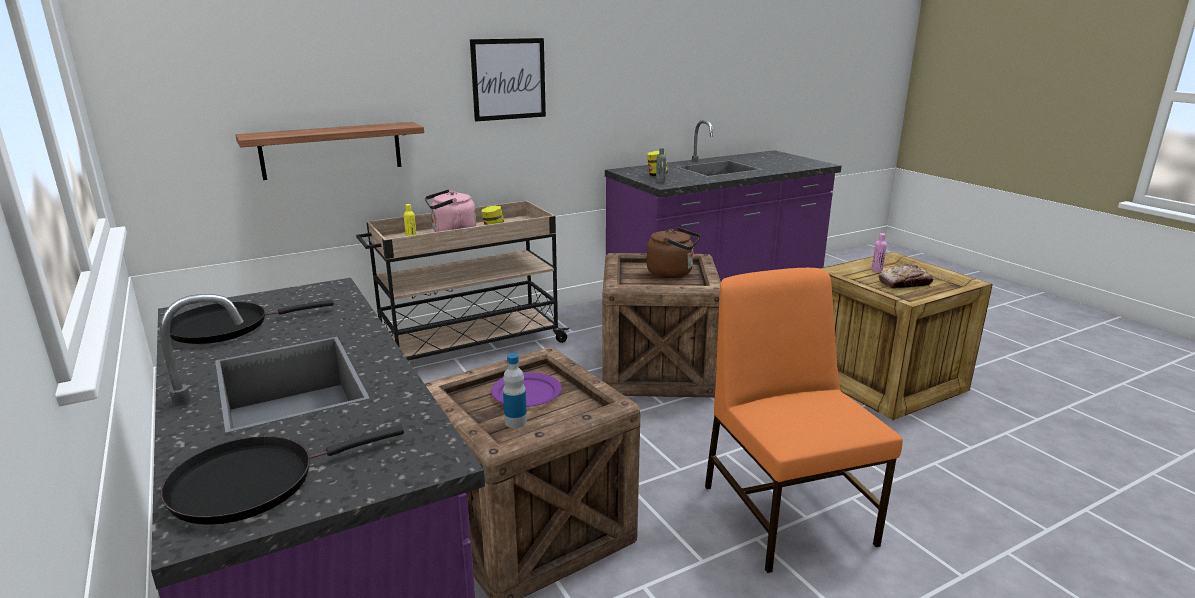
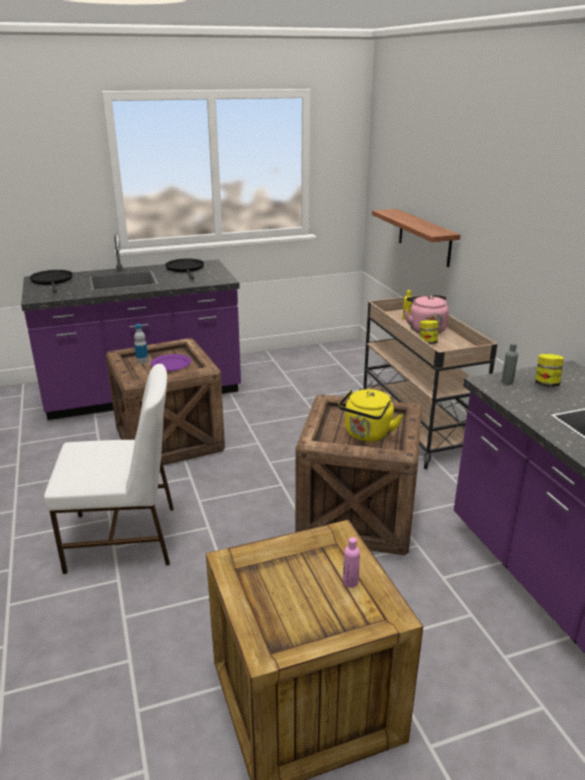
camera: 100 degrees right, 5 degrees up
picture [470,38,546,122] -> none
brown kettle [646,227,701,278] -> yellow kettle [338,389,403,442]
orange chair [705,268,903,573] -> white chair [44,364,174,574]
bread [879,264,933,289] -> none

